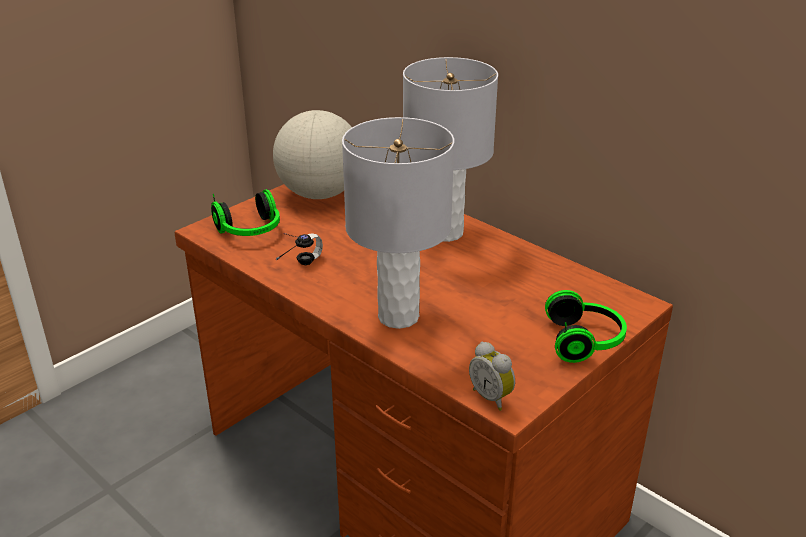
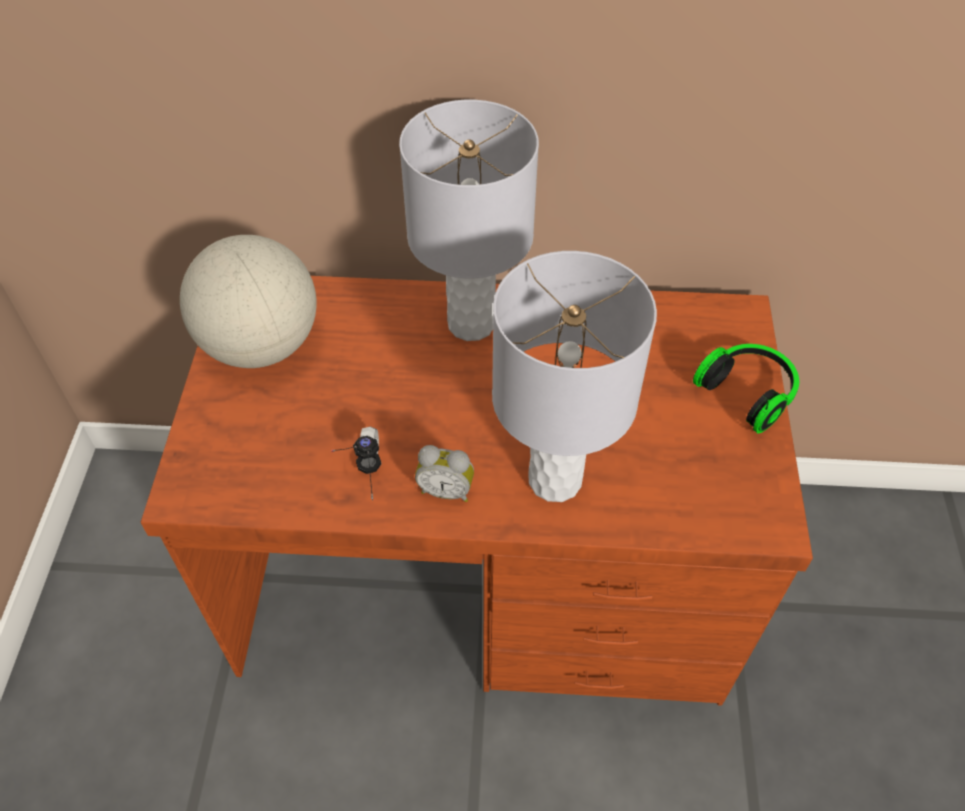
camera: 40 degrees left, 20 degrees up
headphones [211,189,280,236] -> none
alarm clock [469,342,515,411] -> alarm clock moved to [415,445,474,502]

